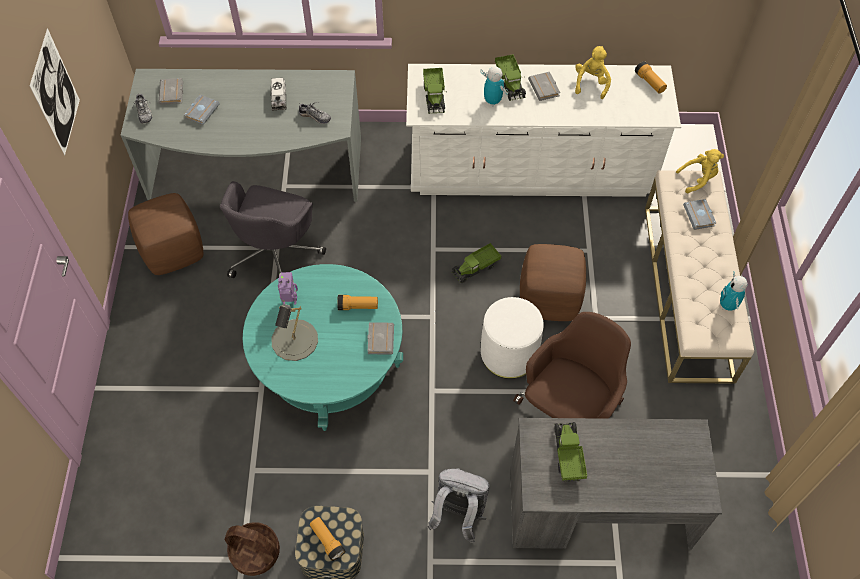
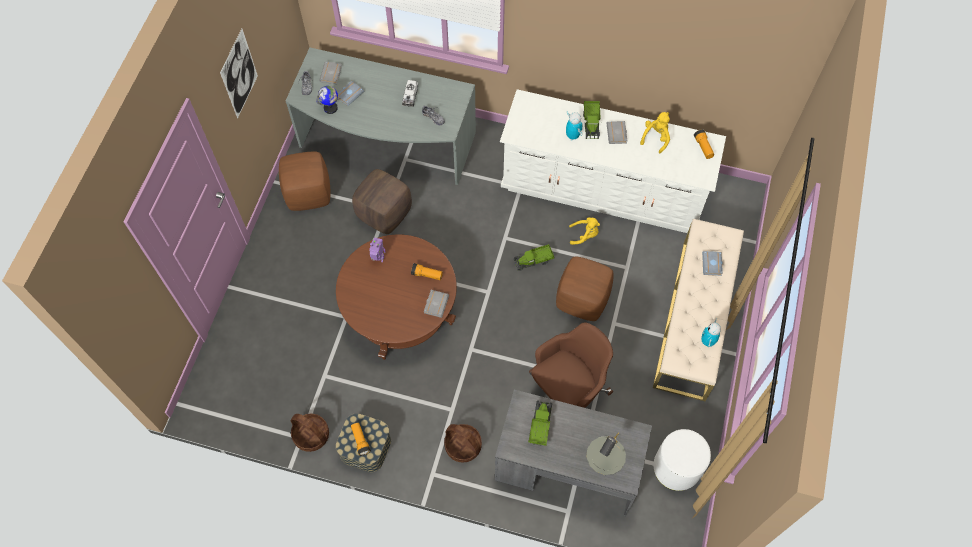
camera: 15 degrees right, 5 degrees up
grey office chair [219,181,326,278] -> brown ottoman [352,169,412,234]
turquoise coffee table [243,264,403,431] -> brown coffee table [336,234,457,360]
grey table lamp [271,304,318,361] -> grey table lamp moved to [586,432,626,475]
toy truck [423,68,445,114] -> none
grey backpack [428,468,490,543] -> basket [444,424,482,463]
white ottoman [481,297,544,379] -> white ottoman moved to [653,429,711,491]
yellow plush toy [676,149,724,193] -> yellow plush toy moved to [569,217,600,245]
none -> globe [316,86,338,114]

